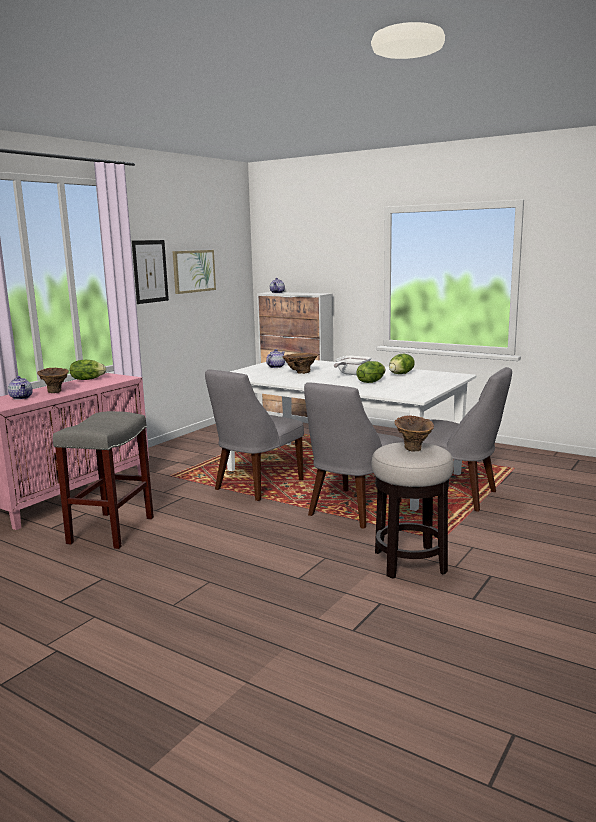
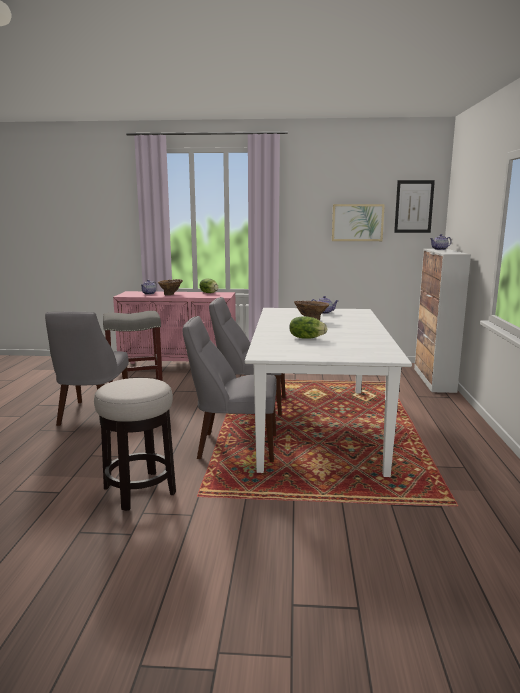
camera: 60 degrees right, 0 degrees up
picture [132,240,169,304] -> picture moved to [394,180,435,233]
frying pan [334,356,371,375] -> none
lettuce [389,354,414,374] -> none
brown vase [394,416,434,451] -> none
grey chair [406,367,512,512] -> grey chair moved to [45,312,129,426]

